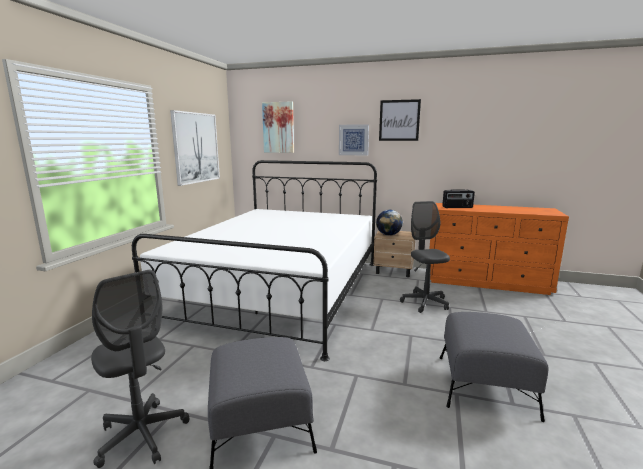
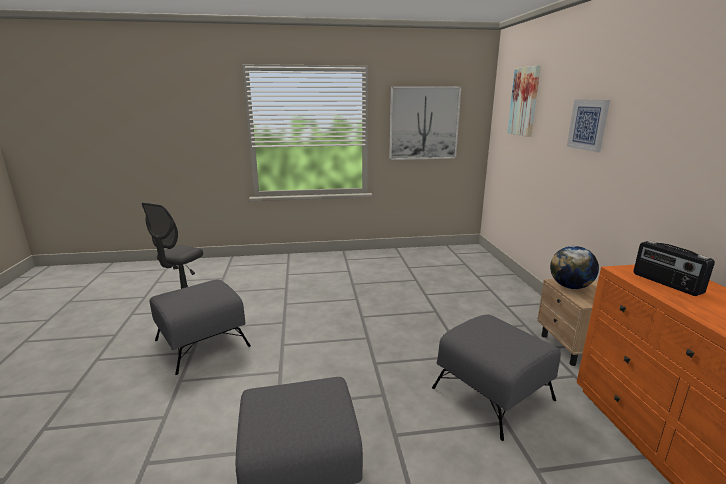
camera: 65 degrees right, 5 degrees up
white bed [132,160,377,361] -> none
picture [379,99,421,141] -> none
grey office chair [400,201,450,313] -> grey ottoman [432,314,561,441]

